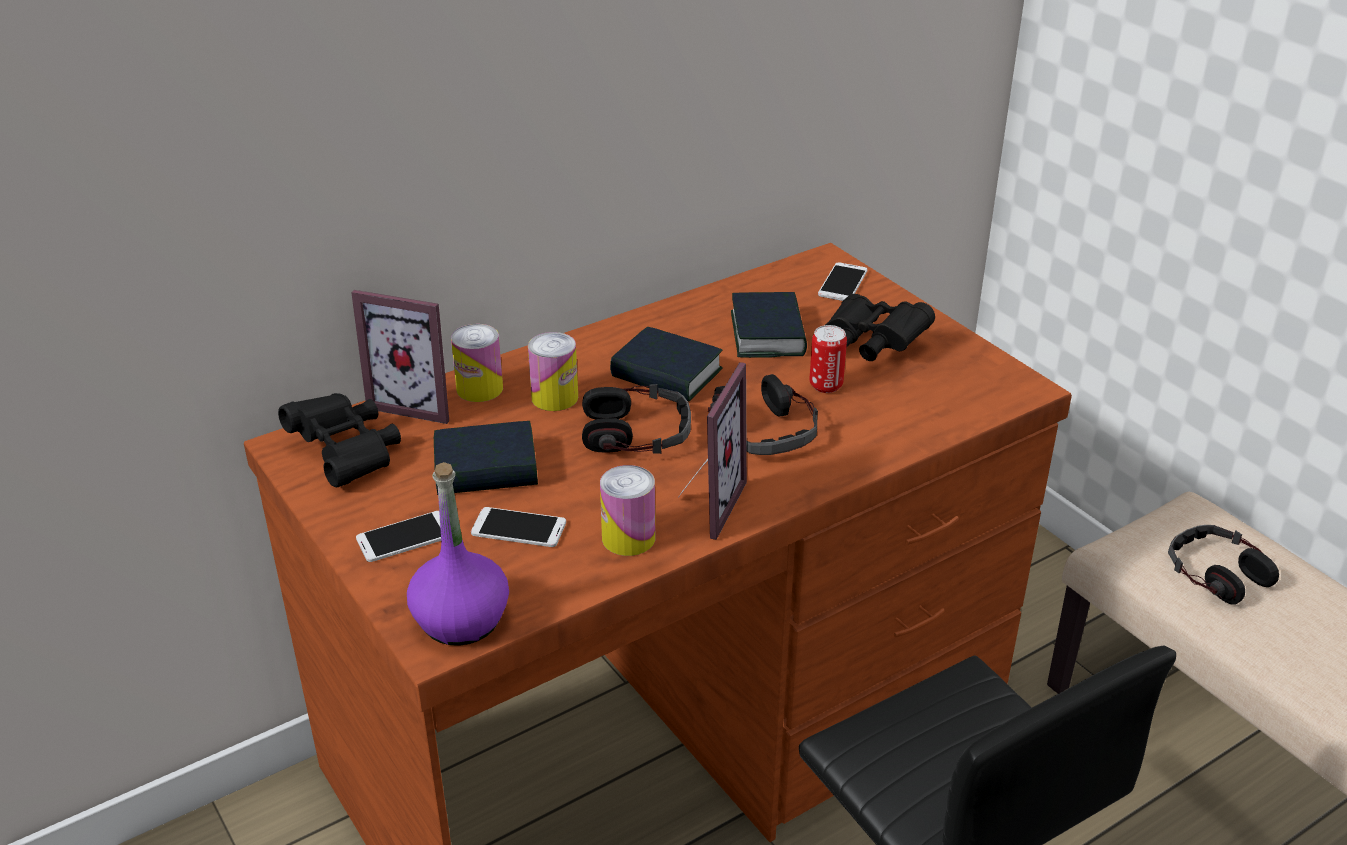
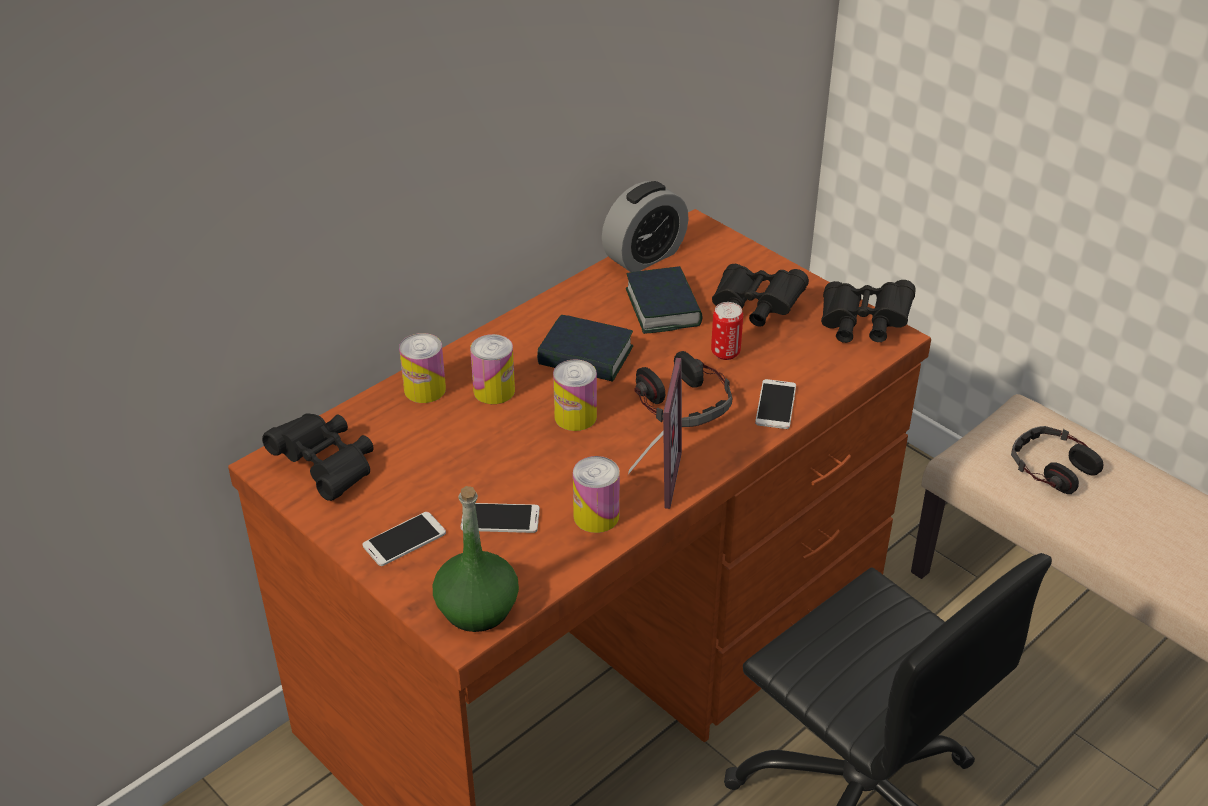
camera: 10 degrees left, 5 degrees up
picture frame [352,290,449,424] -> none
purple bottle [407,462,509,646] -> green bottle [433,486,519,632]
book [434,421,538,495] -> none
headphones [582,384,691,454] -> can [553,359,597,431]
phone [818,262,867,301] -> phone moved to [755,379,796,429]
none -> alarm clock [602,181,689,272]
none -> black binoculars [821,280,916,343]

